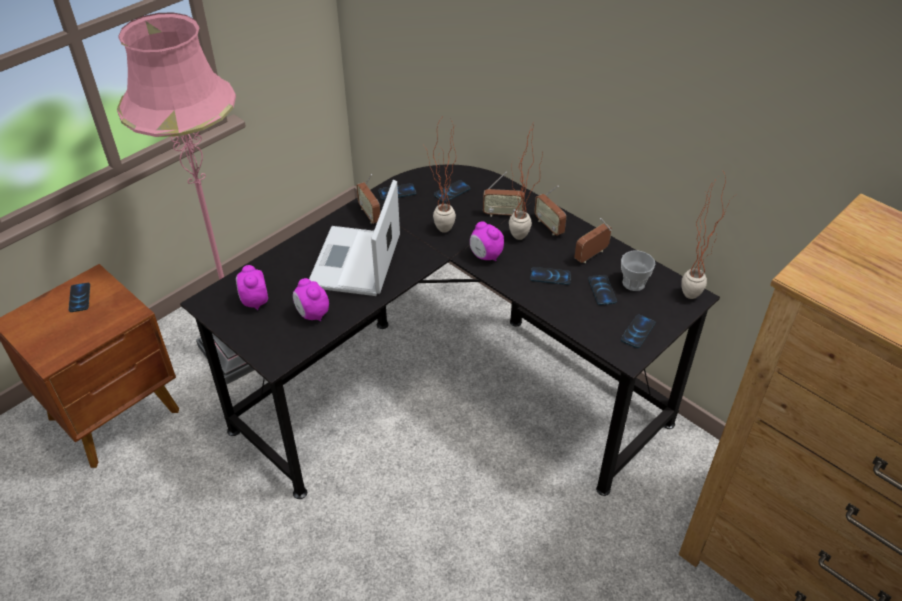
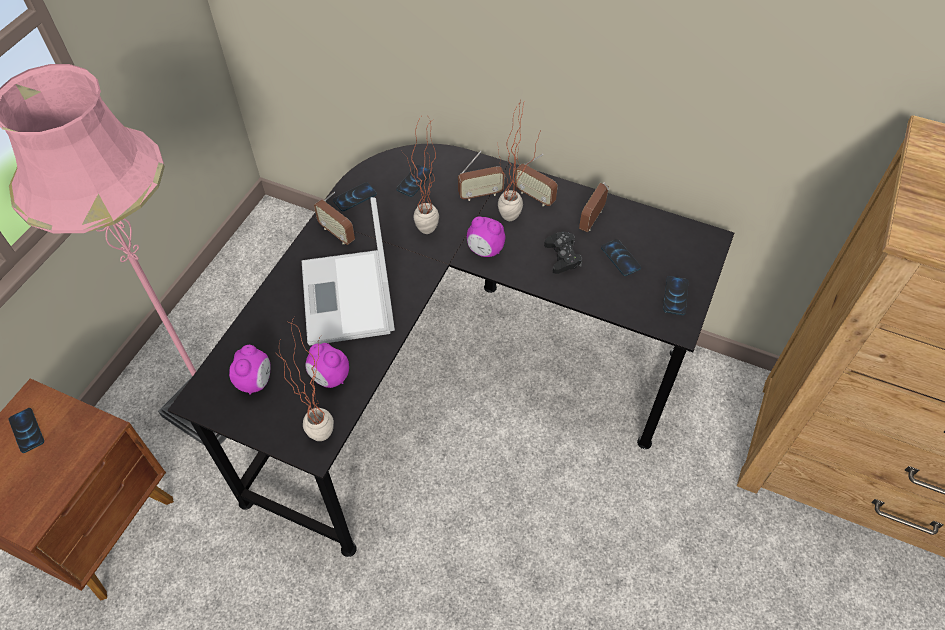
camera: 20 degrees left, 10 degrees up
alarm clock [236,265,268,310] -> alarm clock turned 135 degrees counterclockwise [229,345,270,395]
phone [530,267,571,285] -> black game controller [544,232,582,274]
cup [621,251,655,291] -> none
potted plant [681,170,737,299] -> potted plant moved to [277,317,334,441]

